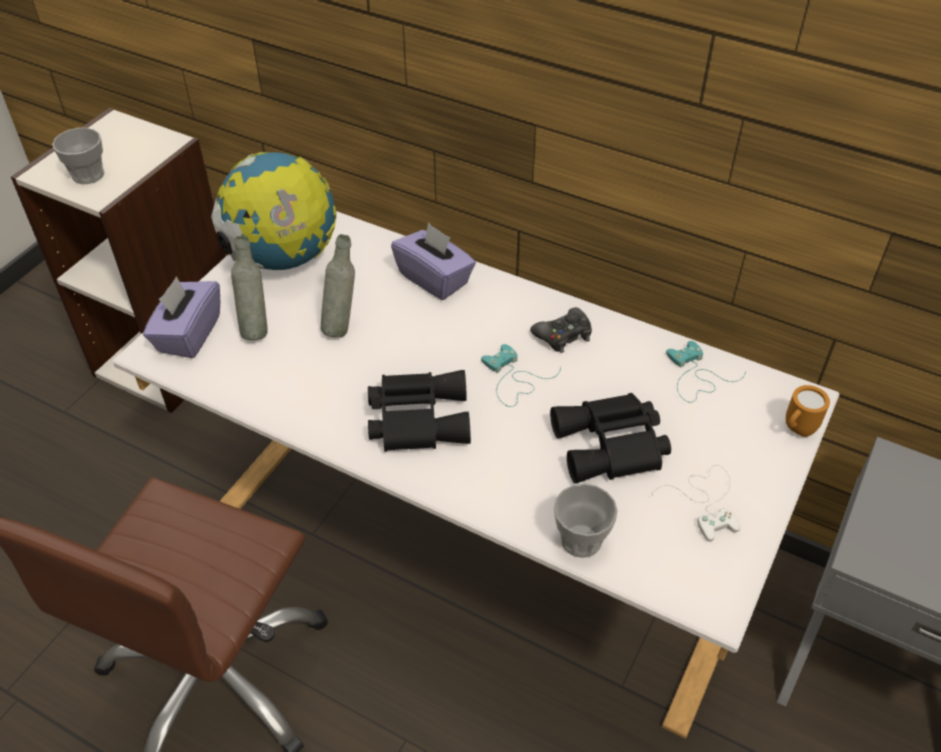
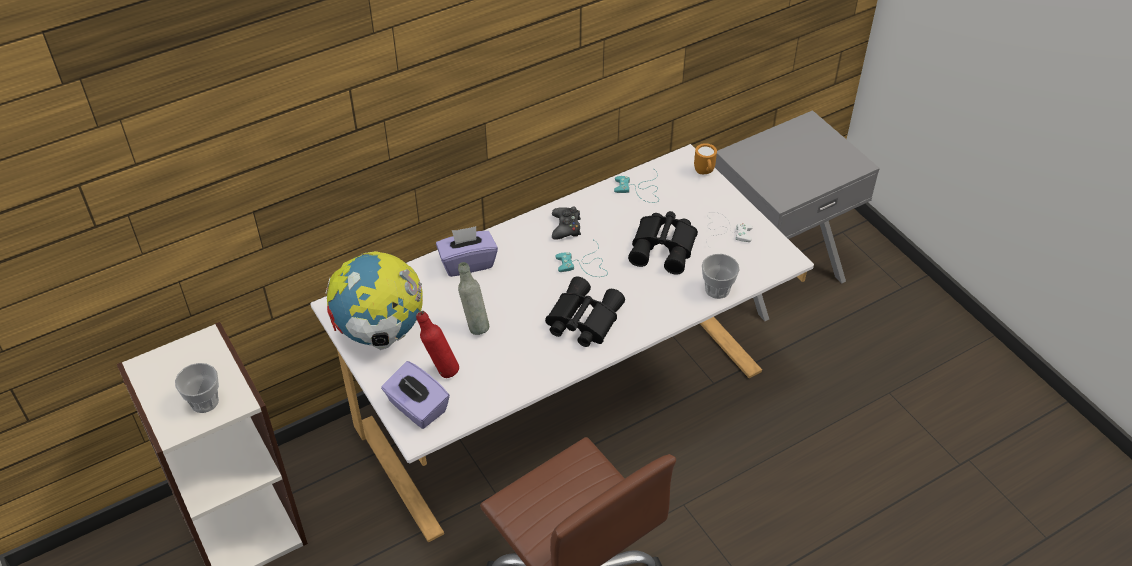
camera: 60 degrees left, 0 degrees up
grey bottle [231,235,268,340] -> red bottle [416,311,459,378]

